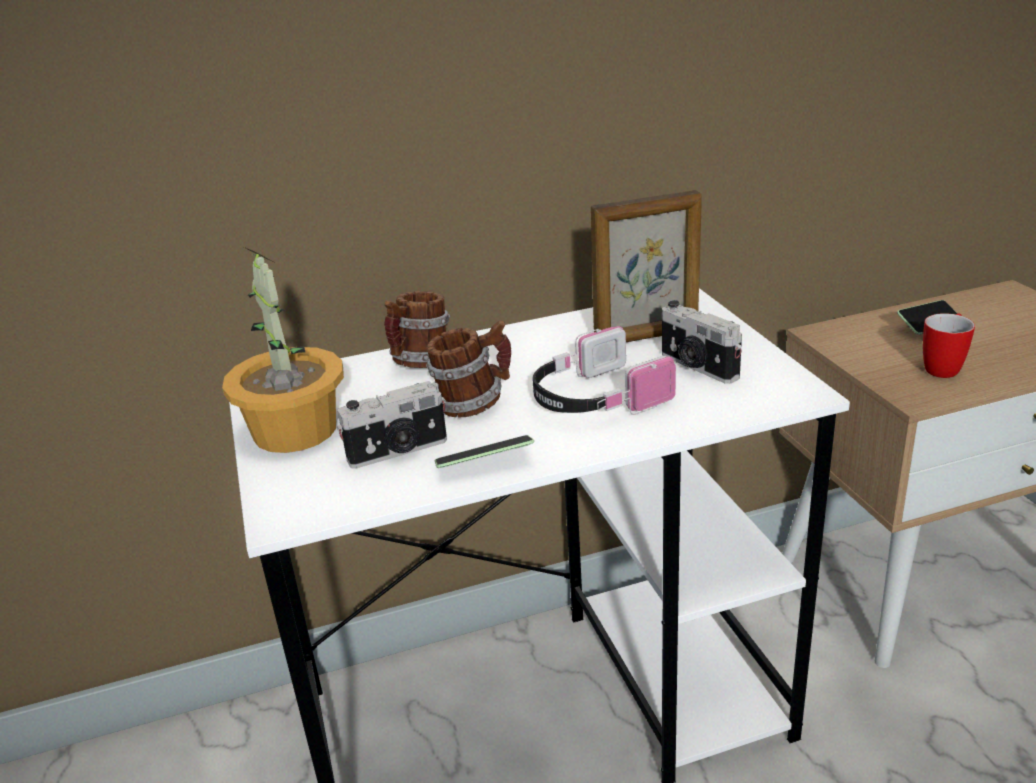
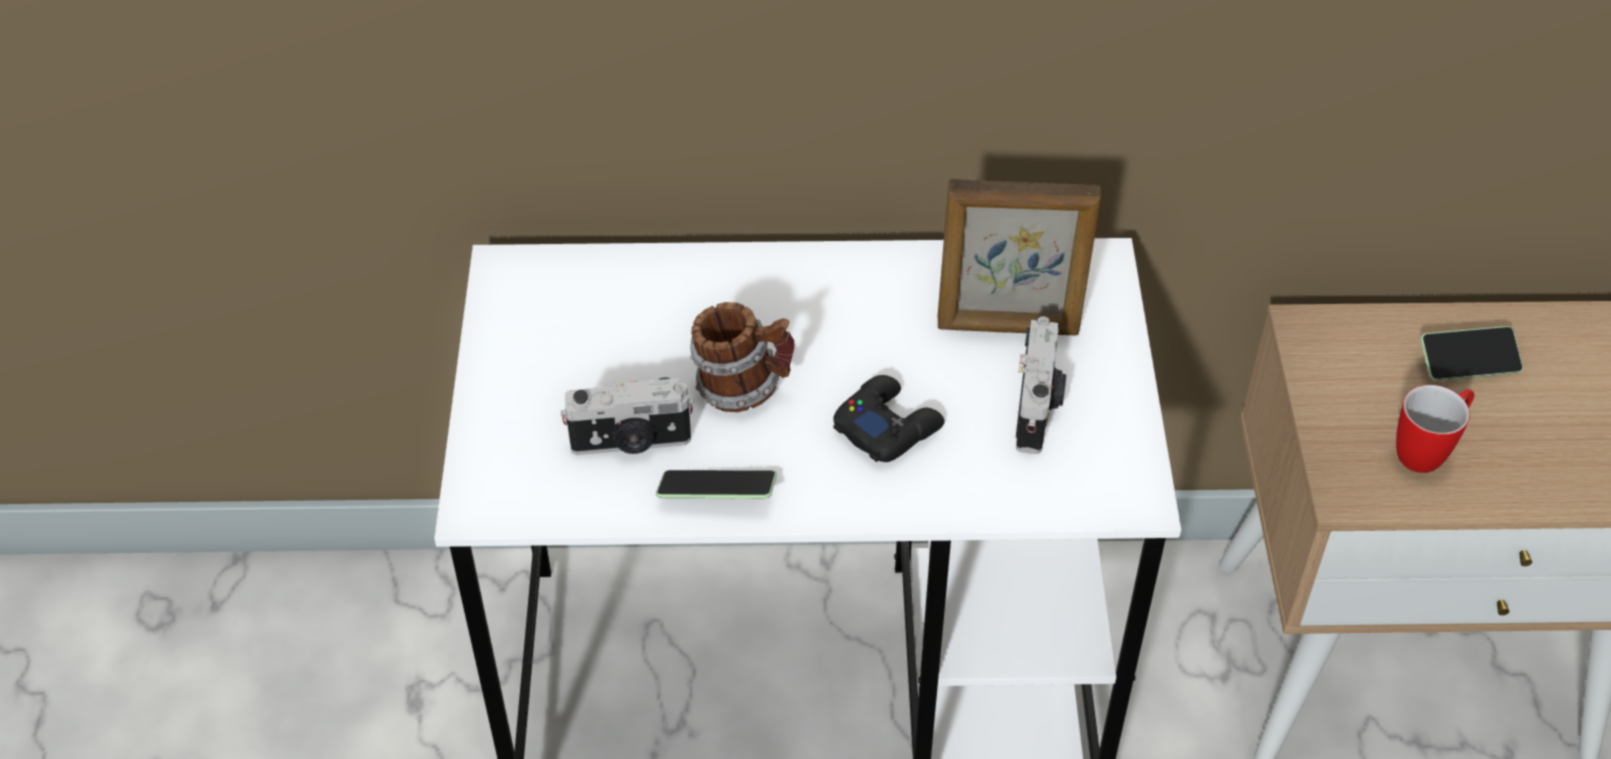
camera: 15 degrees right, 20 degrees up
potted plant [222,246,344,453] -> none
mug [384,291,451,368] -> none
headphones [533,326,676,415] -> black game controller [833,375,945,462]
camera [662,300,742,384] -> camera turned 150 degrees counterclockwise [1016,316,1066,454]

